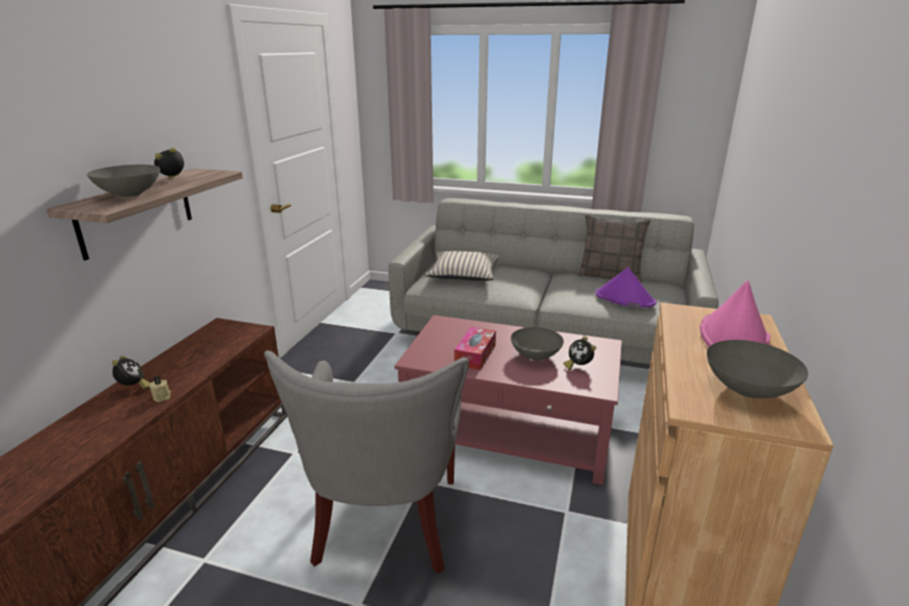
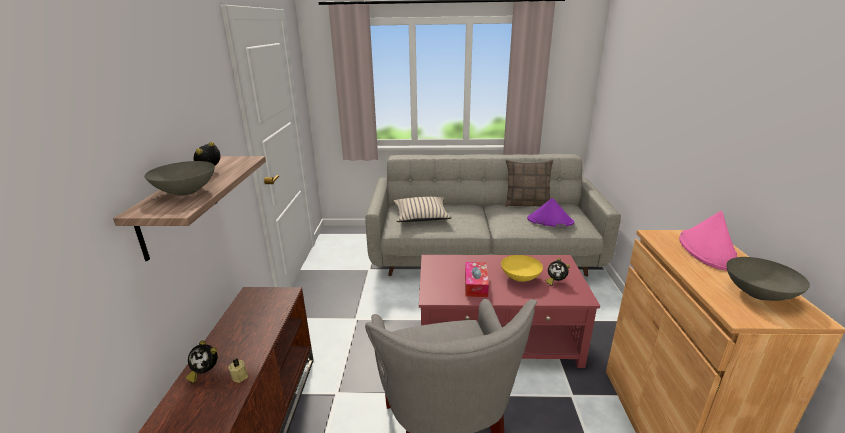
camera: 15 degrees left, 0 degrees up
alarm clock [112,356,150,389] -> alarm clock turned 135 degrees clockwise [185,340,218,383]
grey bowl [511,327,564,360] -> yellow bowl [501,255,543,282]

